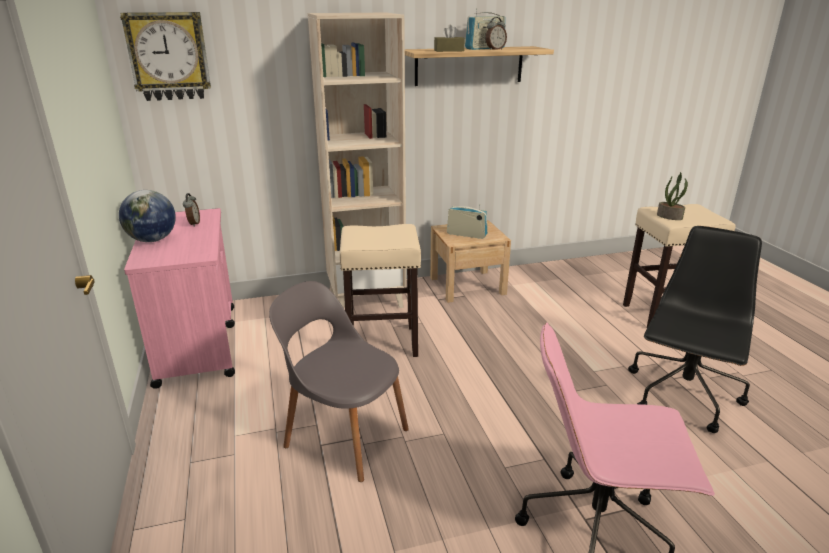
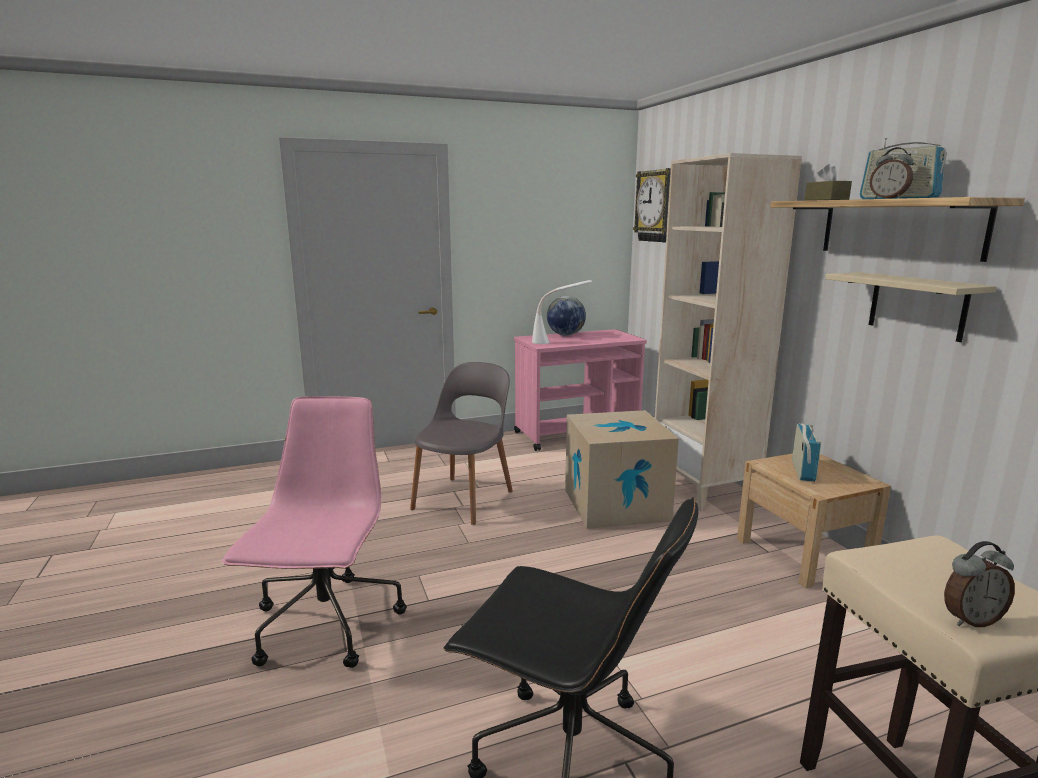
camera: 85 degrees right, 10 degrees down
alarm clock [183,193,200,227] -> alarm clock moved to [944,541,1015,627]
beige stool [340,224,421,357] -> cardboard box [565,410,679,529]
potted plant [657,172,688,220] -> none
none -> white table lamp [532,280,592,344]
none -> beige shelf [825,272,997,342]

